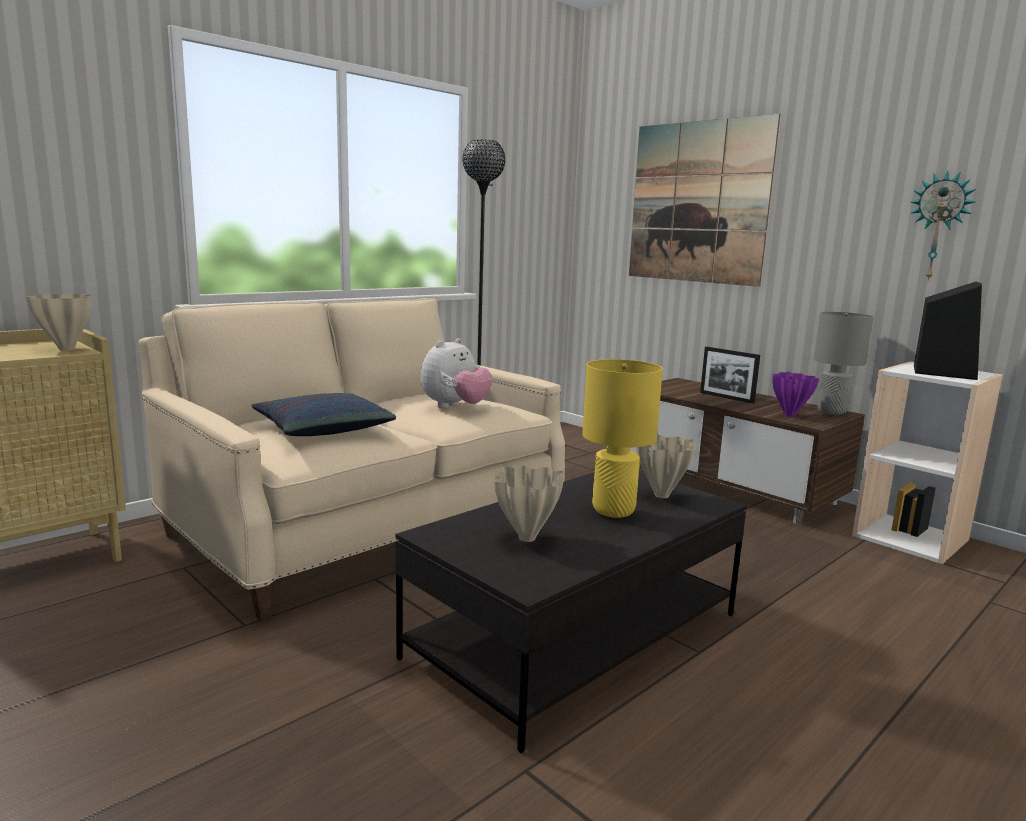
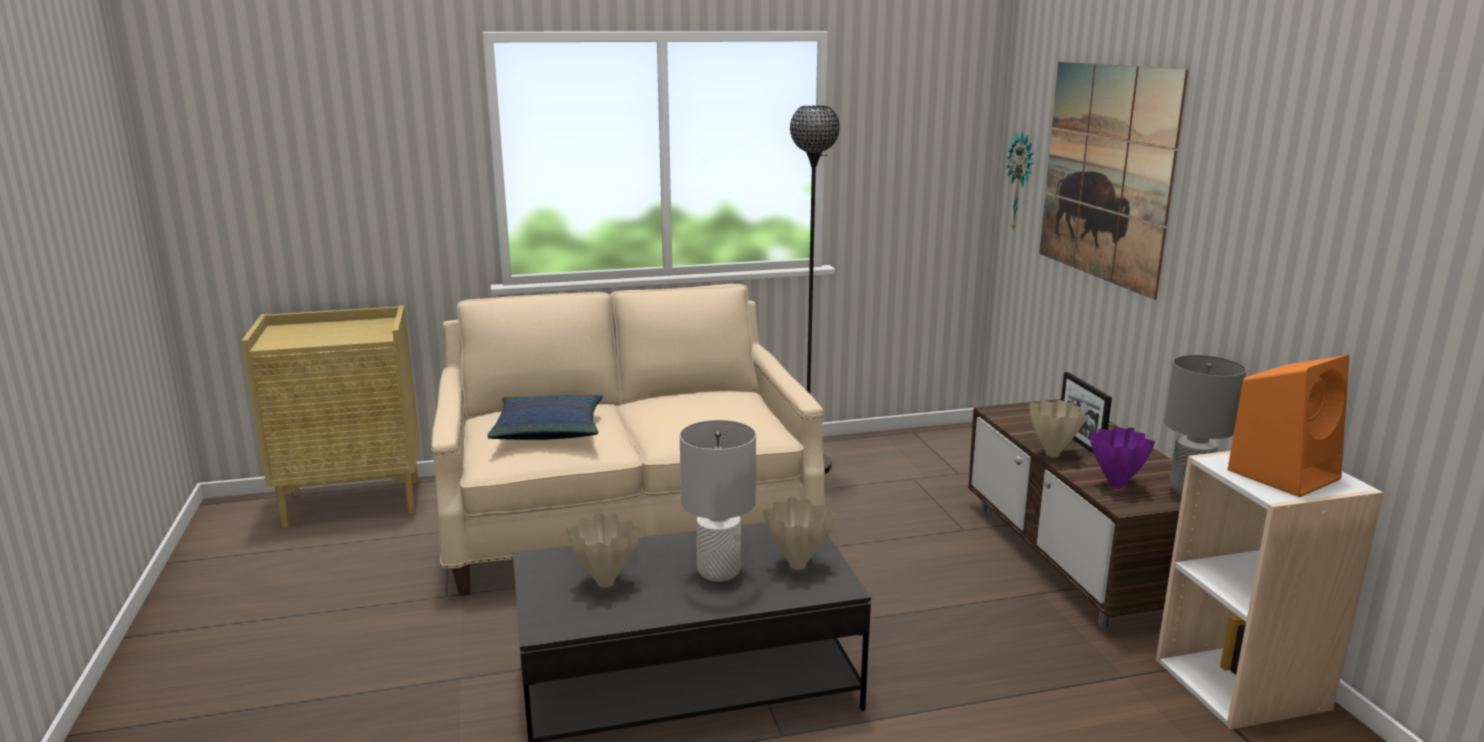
camera: 30 degrees right, 5 degrees up
beige vase [26,294,92,351] -> beige vase moved to [1029,400,1086,457]
plush toy [421,338,493,408] -> none
yellow table lamp [582,359,663,518] -> grey table lamp [680,420,756,582]
wall clock [910,170,976,281] -> wall clock moved to [1006,132,1034,231]
black speaker [914,281,982,380] -> orange speaker [1227,355,1350,497]

